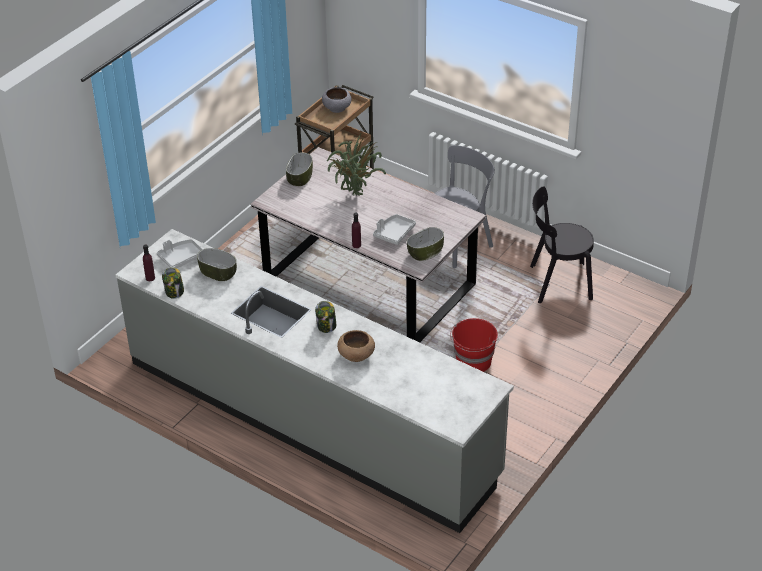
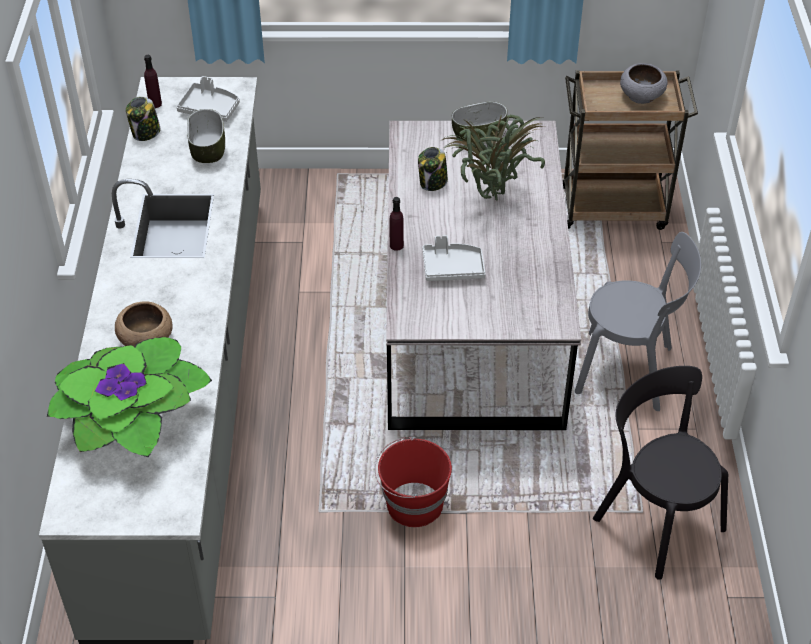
camera: 55 degrees right, 5 degrees up
jar [315,301,336,333] -> jar moved to [418,147,448,191]
bowl [407,227,444,261] -> none
none -> potted plant [47,337,212,458]

